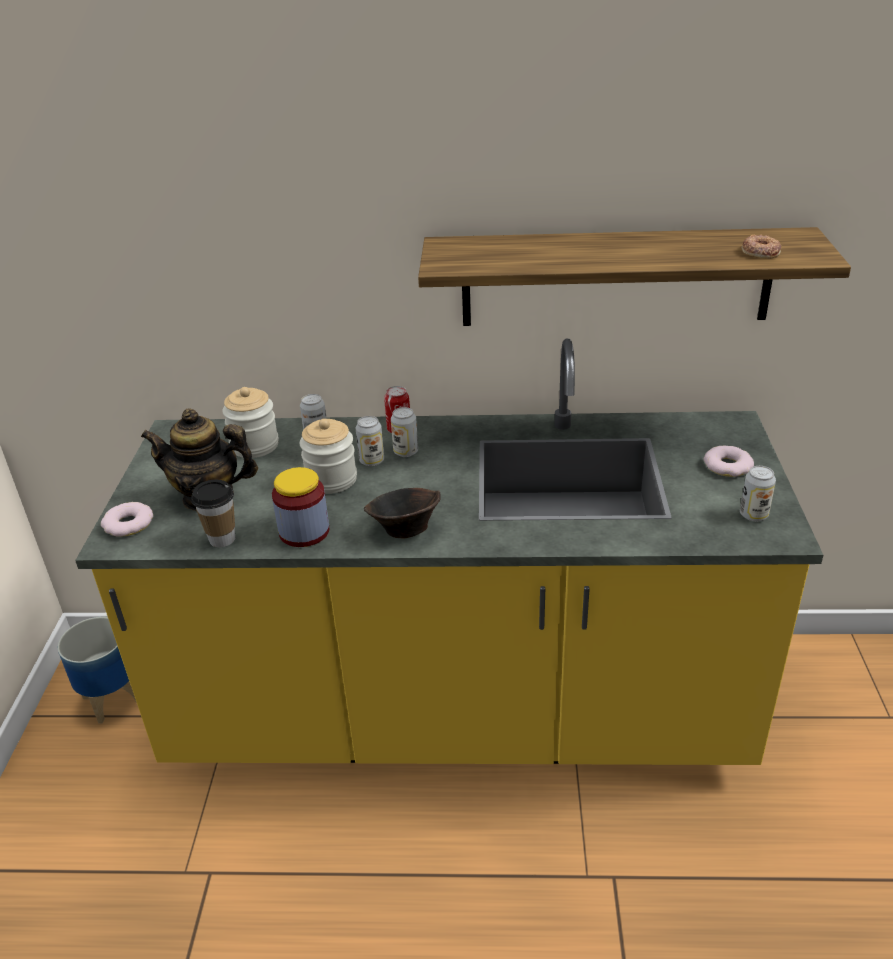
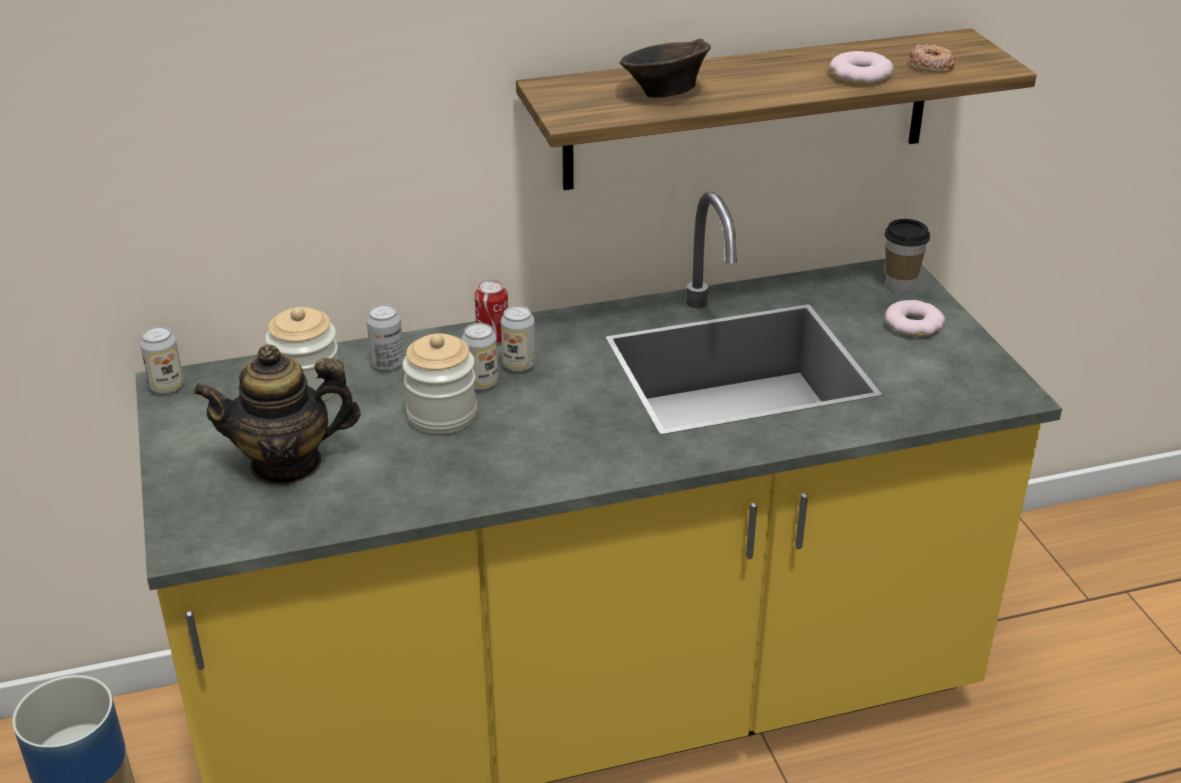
camera: 20 degrees left, 0 degrees up
donut [101,502,153,537] -> donut moved to [830,51,893,85]
cup [191,480,235,547] -> cup moved to [884,219,930,293]
jar [272,467,330,547] -> none
brown bowl [364,488,440,538] -> brown bowl moved to [620,38,711,98]
can [740,466,776,521] -> can moved to [140,326,184,394]

